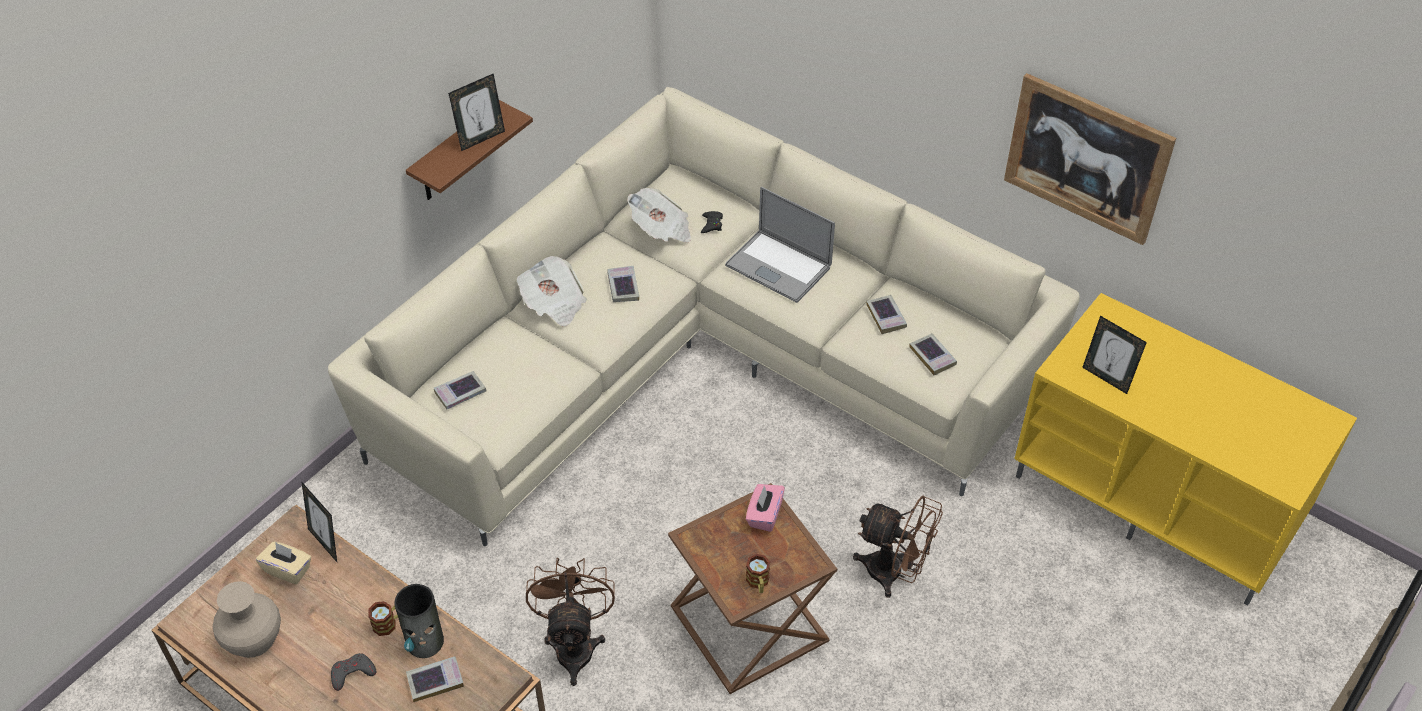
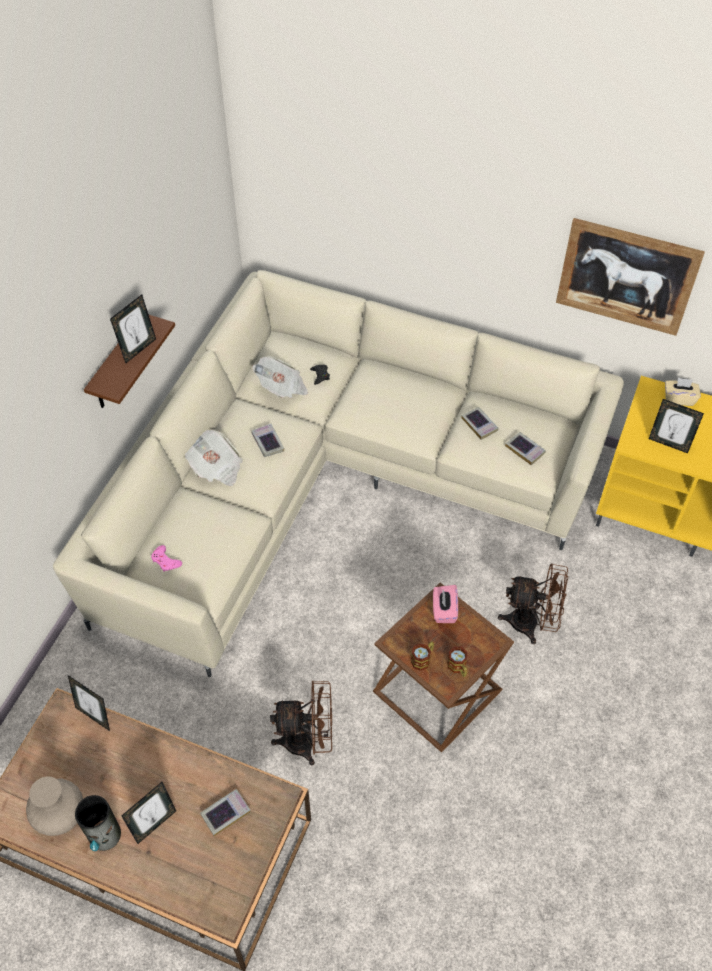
camera: 15 degrees left, 5 degrees up
beige tissue box [256,542,311,584] -> beige tissue box moved to [665,378,701,406]
grey game controller [331,653,376,691] -> picture frame [122,782,176,844]
mug [368,601,398,636] -> mug moved to [411,641,434,671]
vase [394,584,444,658] -> vase moved to [75,795,121,851]
book [434,371,487,409] -> pink game controller [151,545,182,572]
brown fan [526,558,615,686] -> brown fan turned 105 degrees clockwise [270,681,332,765]
laptop [725,187,835,303] -> none

